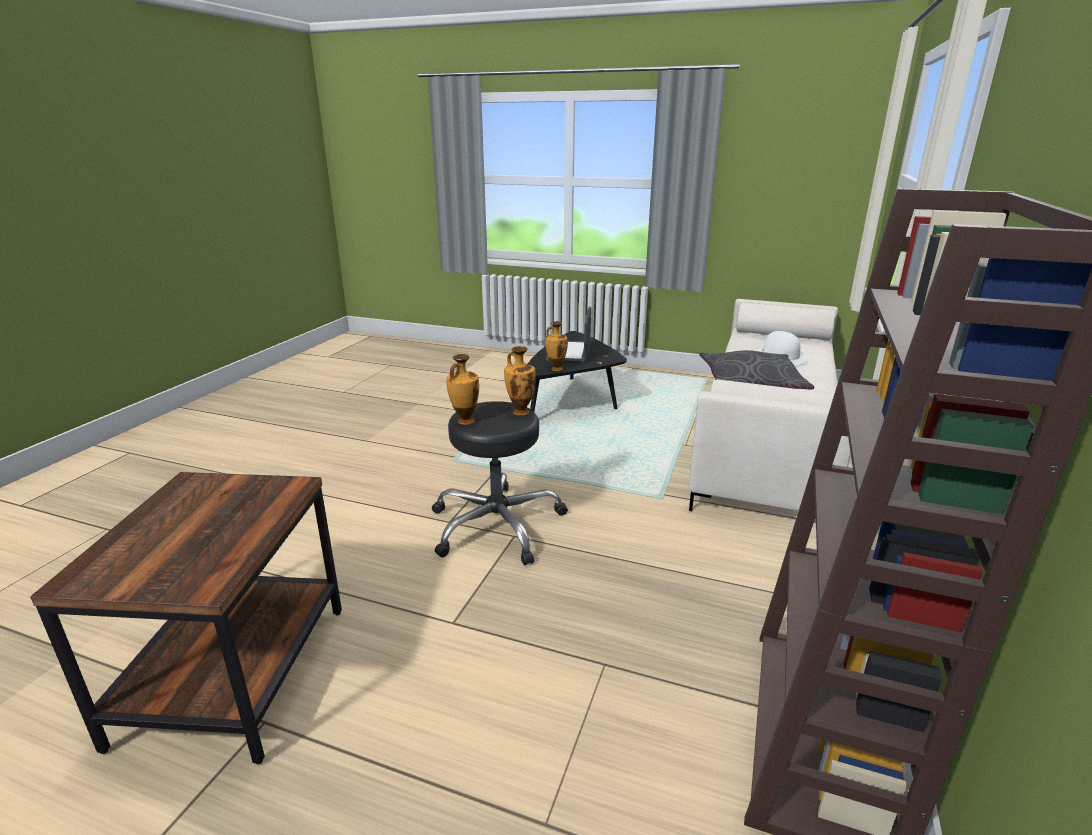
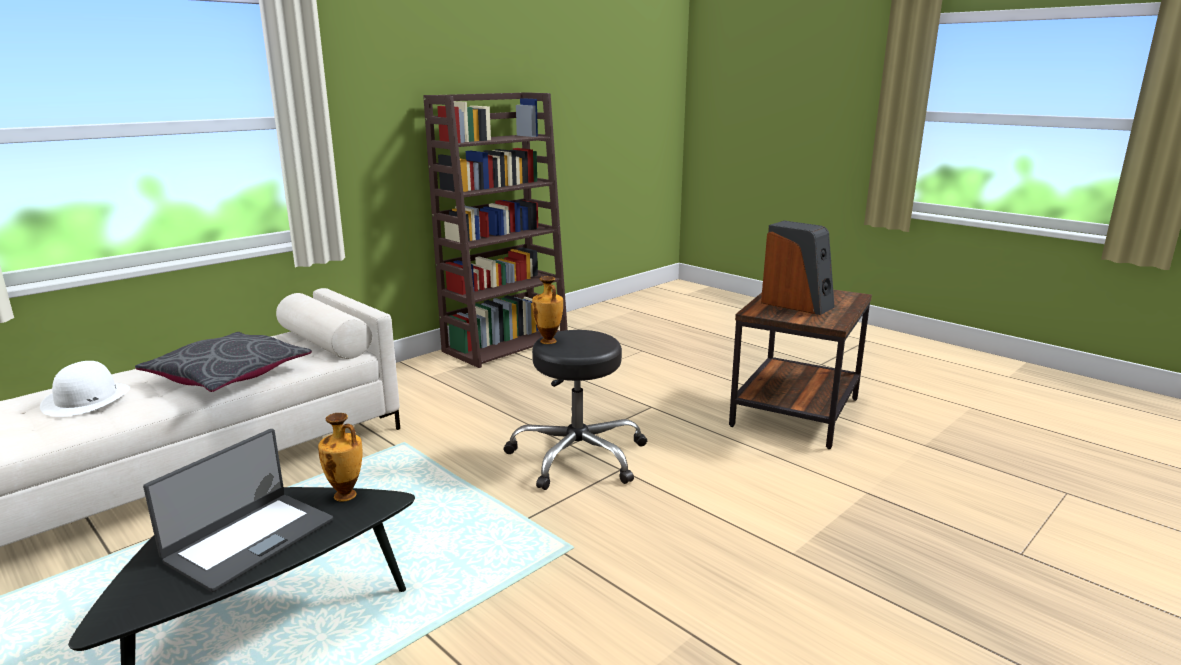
camera: 155 degrees left, 5 degrees down
vase [446,354,479,425] -> none
none -> speaker [761,221,835,315]

